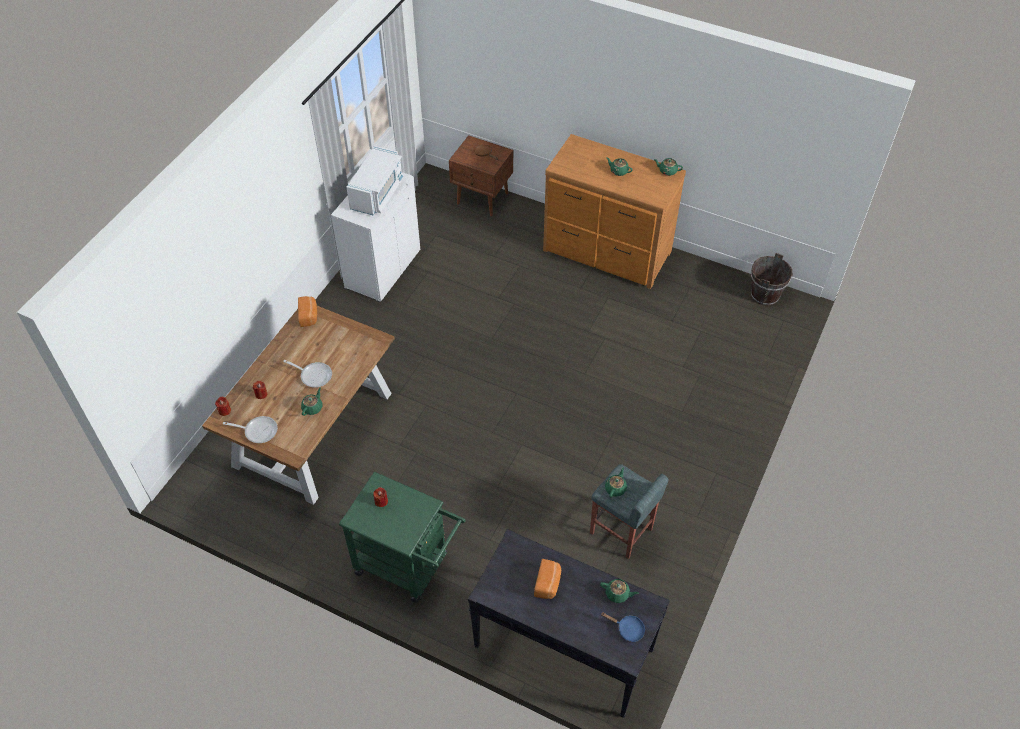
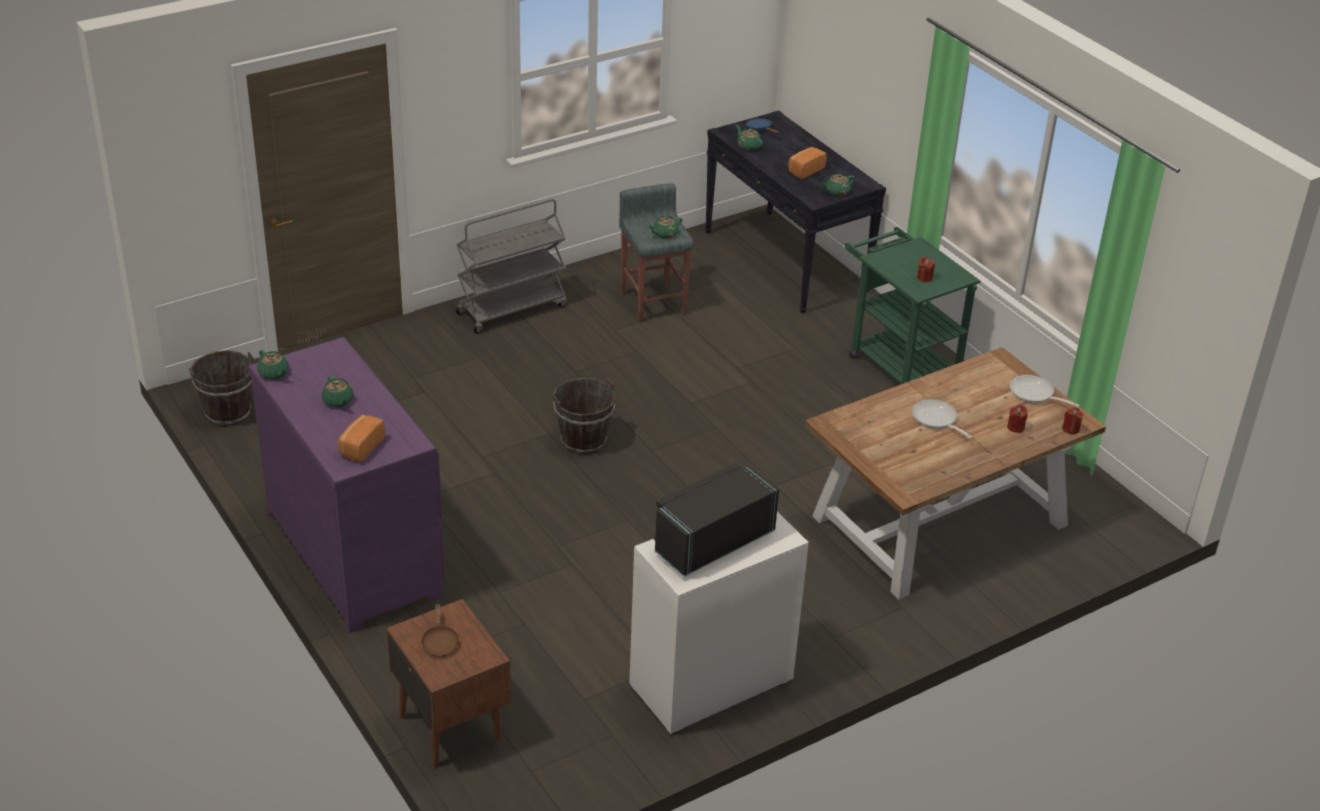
camera: 150 degrees left, 15 degrees down
bread [298,296,317,327] -> bread moved to [338,415,385,463]
green teapot [301,387,322,416] -> green teapot moved to [822,174,854,196]
white microwave [346,146,404,215] -> black microwave [655,463,779,577]
brown dresser [543,134,686,289] -> purple dresser [248,337,445,633]
none -> grey cart [456,199,567,334]
none -> brown bucket [553,378,616,454]

